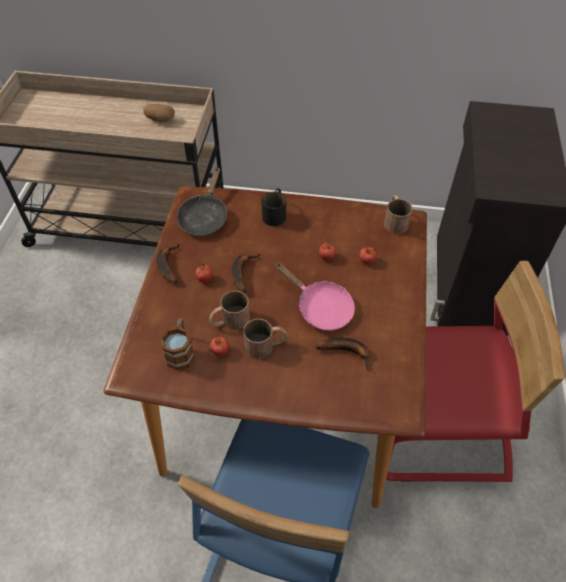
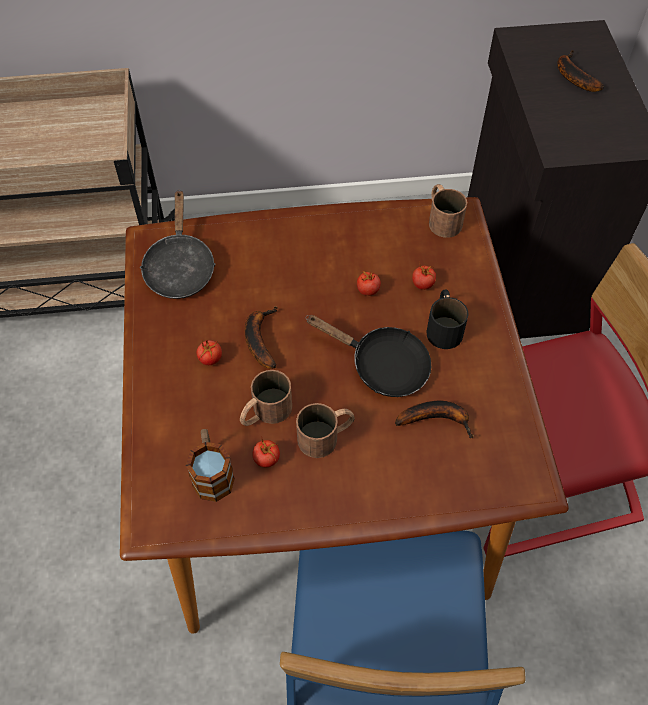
camera: 15 degrees left, 5 degrees up
potato [143,104,175,122] -> none
banana [156,244,180,284] -> banana moved to [557,50,604,92]
black mug [261,188,286,226] -> black mug moved to [427,289,469,349]
pink frying pan [274,262,355,331] -> black frying pan [307,315,431,397]

